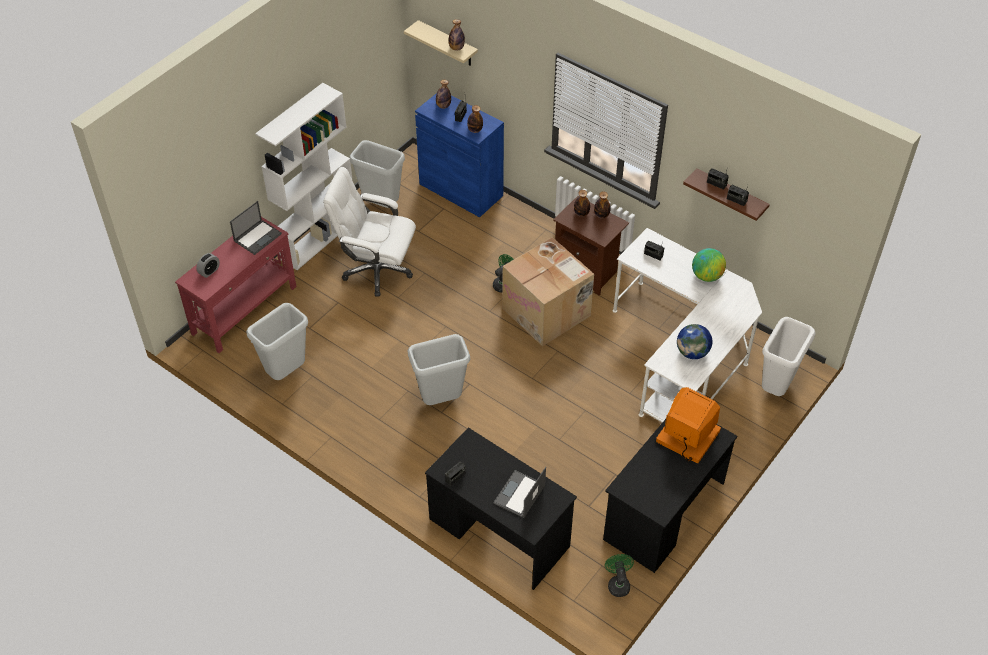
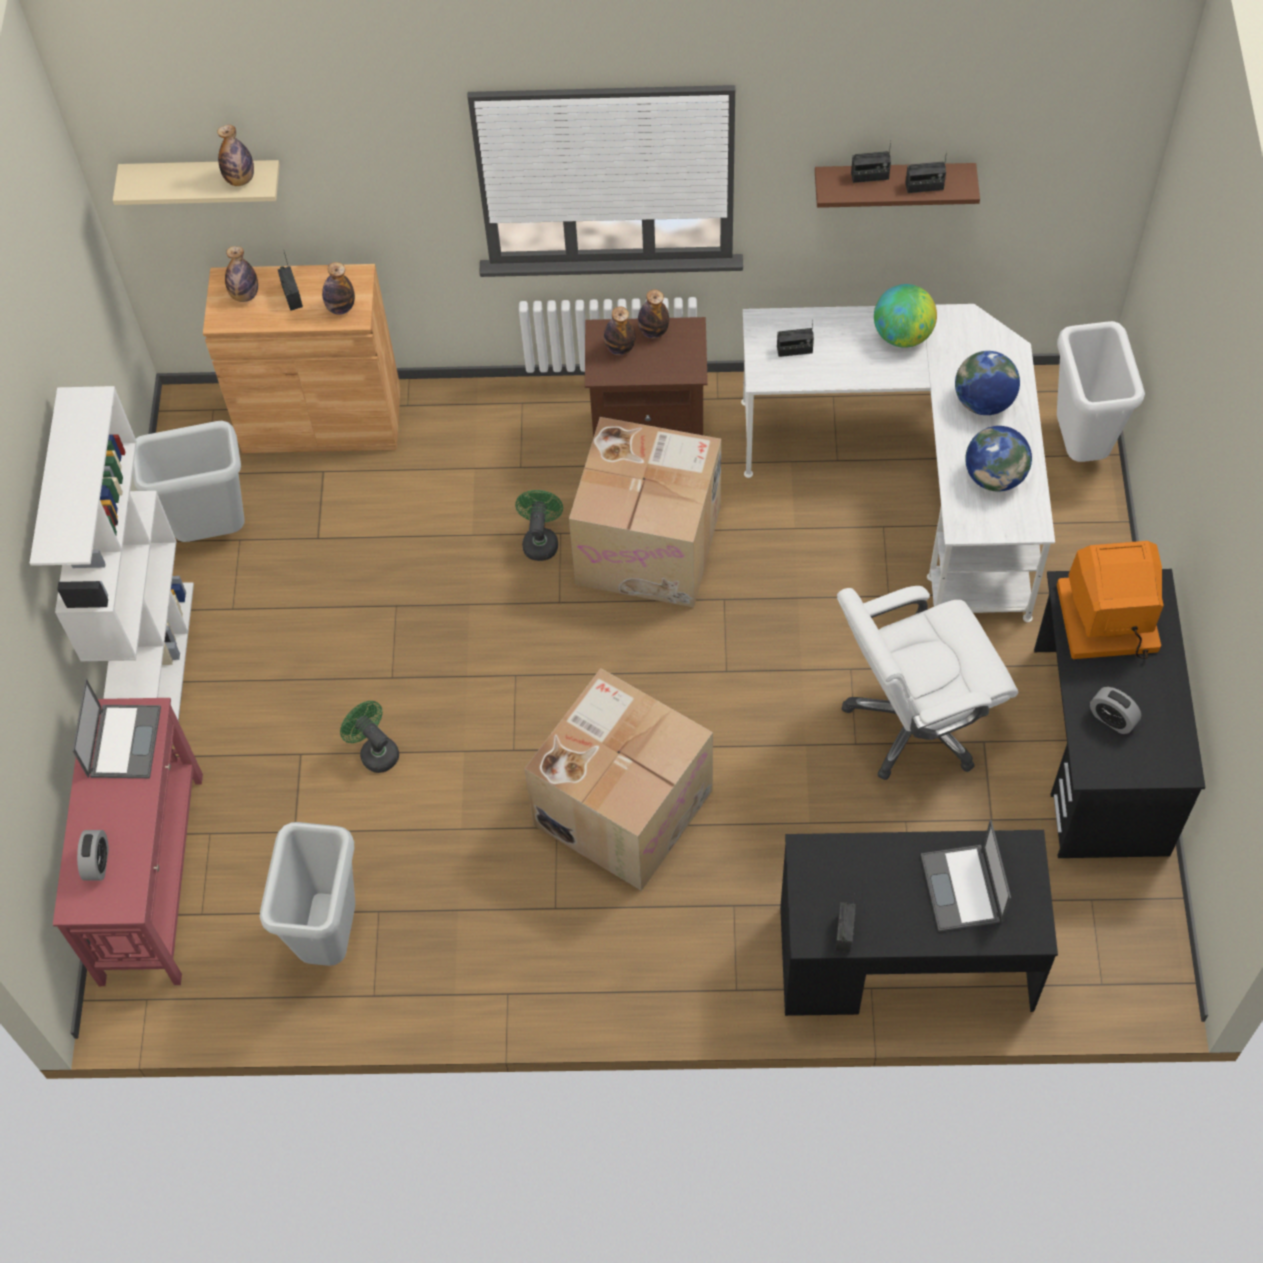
camera: 35 degrees left, 10 degrees up
white office chair [323,167,416,297] -> white office chair moved to [837,586,1018,780]
grey trash can [408,334,470,405] -> cardboard box [524,668,713,891]
blue cabinet [415,93,504,217] -> brown cabinet [203,264,400,453]
green fan [605,554,634,597] -> green fan moved to [340,701,399,773]
none -> globe [955,351,1020,415]
none -> alarm clock [1090,687,1141,734]

